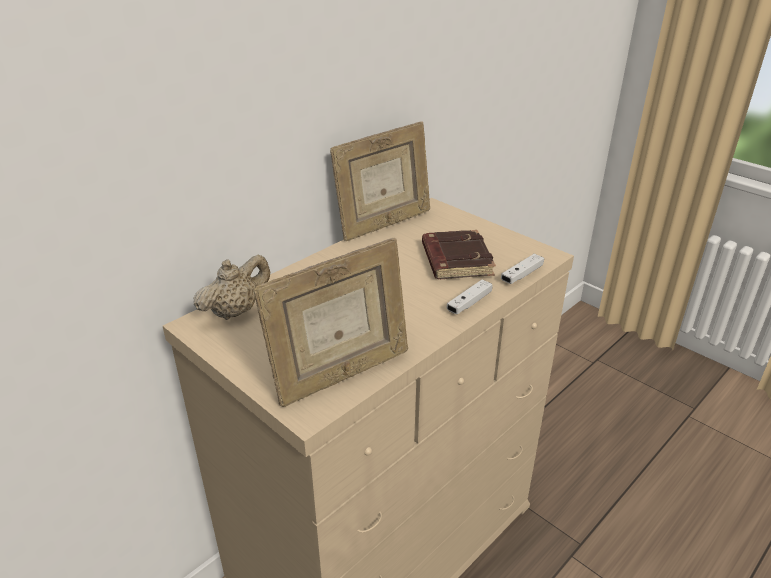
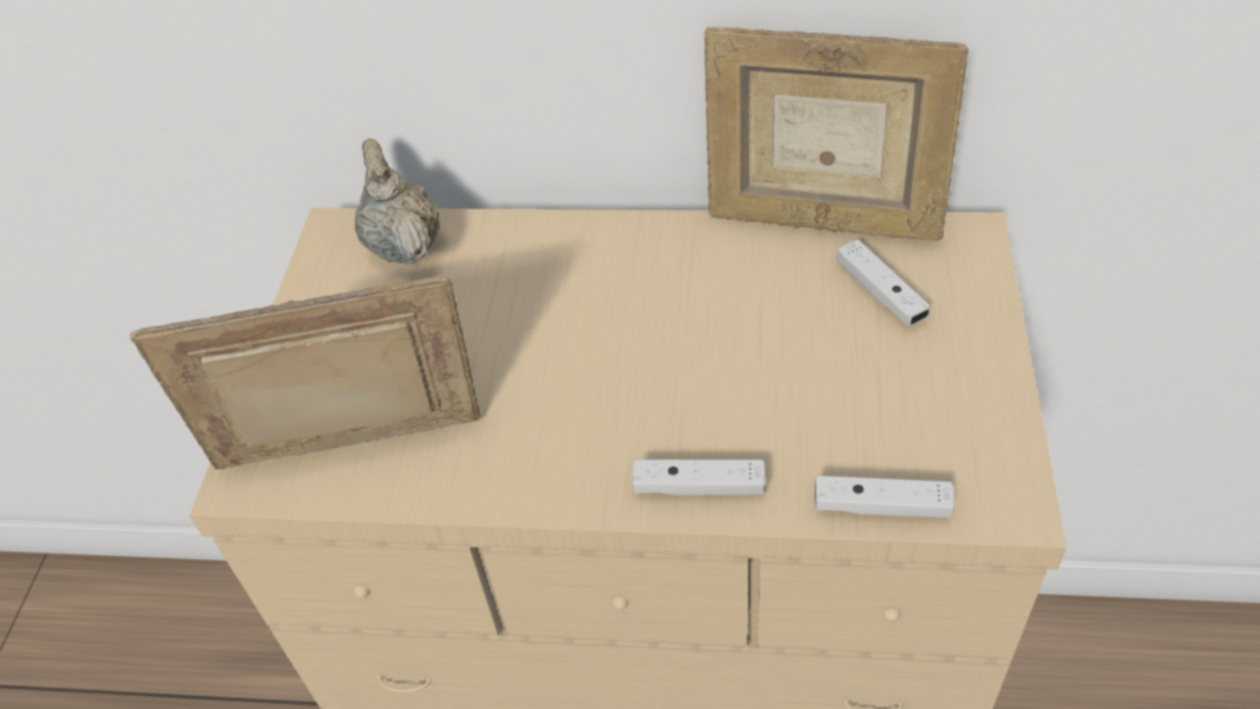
camera: 55 degrees right, 15 degrees up
beige teapot [194,255,270,320] -> beige teapot turned 120 degrees counterclockwise [355,138,440,265]
picture frame [253,237,408,407] -> picture frame turned 150 degrees clockwise [130,275,481,470]
brown book [422,230,496,279] -> none
none -> white game controller [837,239,930,326]

